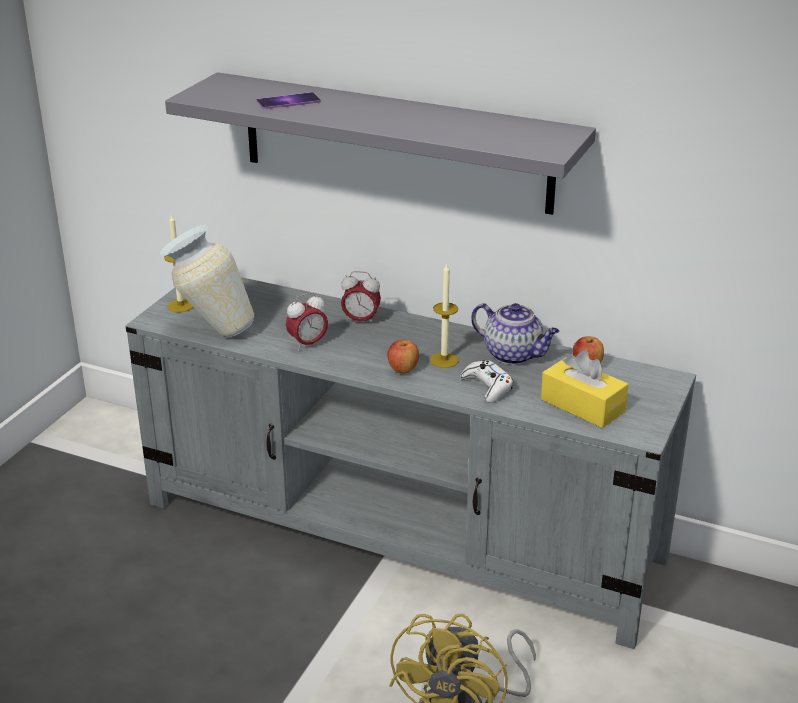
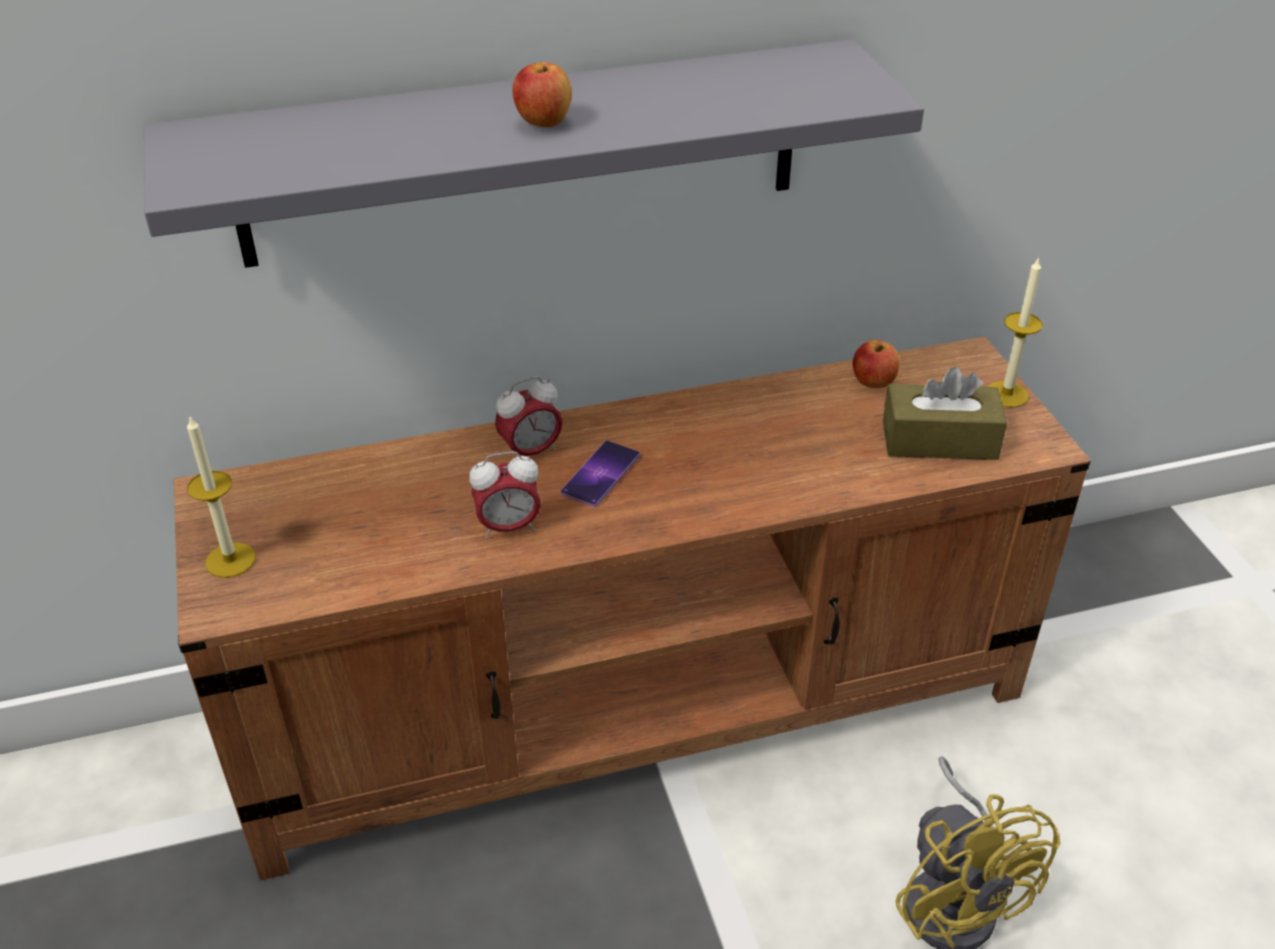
camera: 40 degrees left, 10 degrees up
grey tv stand [126,277,696,649] -> brown tv stand [174,337,1091,881]
vase [160,224,254,337] -> none
phone [256,92,321,109] -> phone moved to [561,441,640,507]
alarm clock [286,292,328,351] -> alarm clock turned 60 degrees clockwise [469,451,541,539]
apple [387,340,419,374] -> apple moved to [513,62,572,127]
candle [430,263,459,368] -> candle moved to [987,257,1043,408]
white game controller [460,360,513,403] -> none
teapot [471,303,559,365] -> none
yellow tissue box [541,350,629,428] -> brown tissue box [883,367,1007,460]

